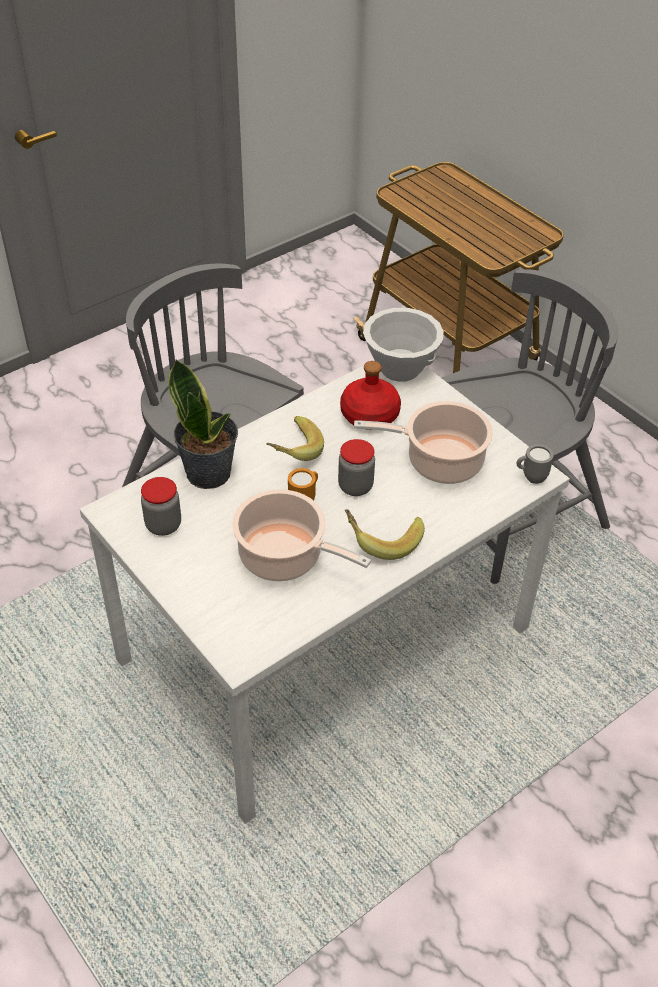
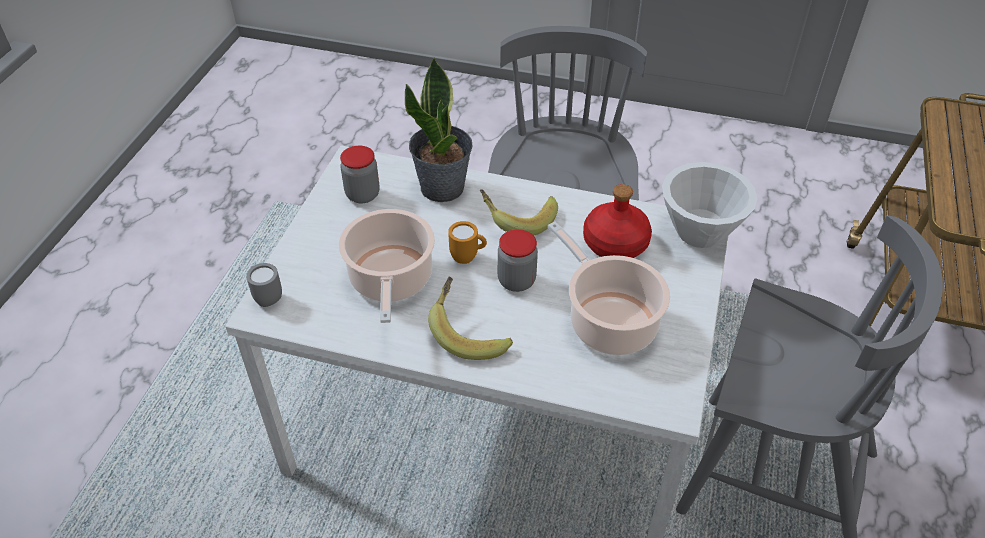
camera: 55 degrees right, 0 degrees up
grey mug [516,444,554,484] -> grey mug moved to [246,263,282,307]

